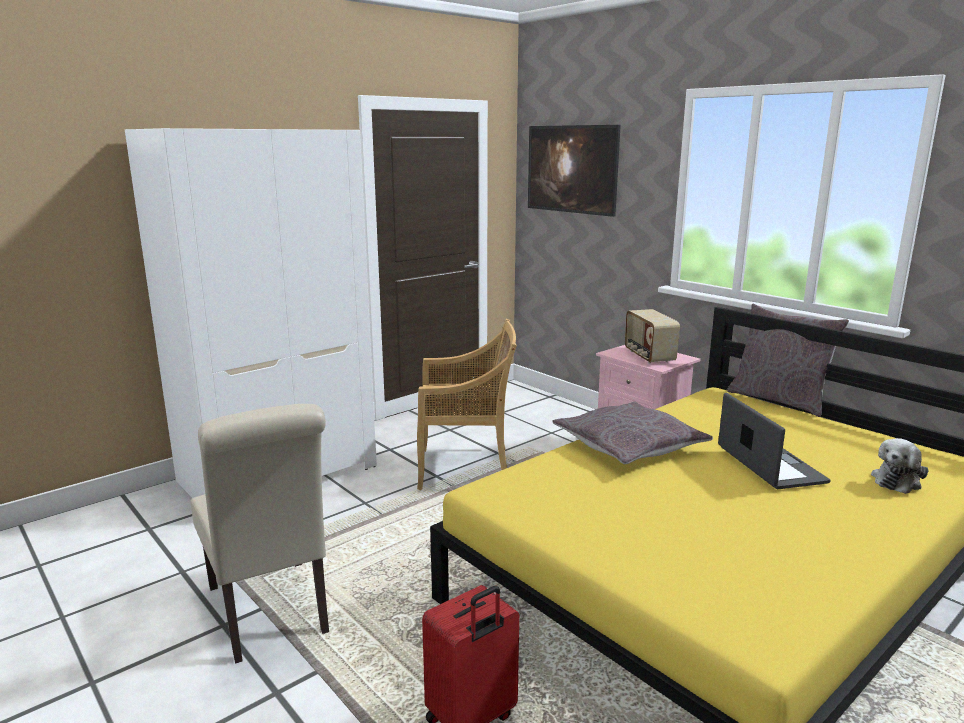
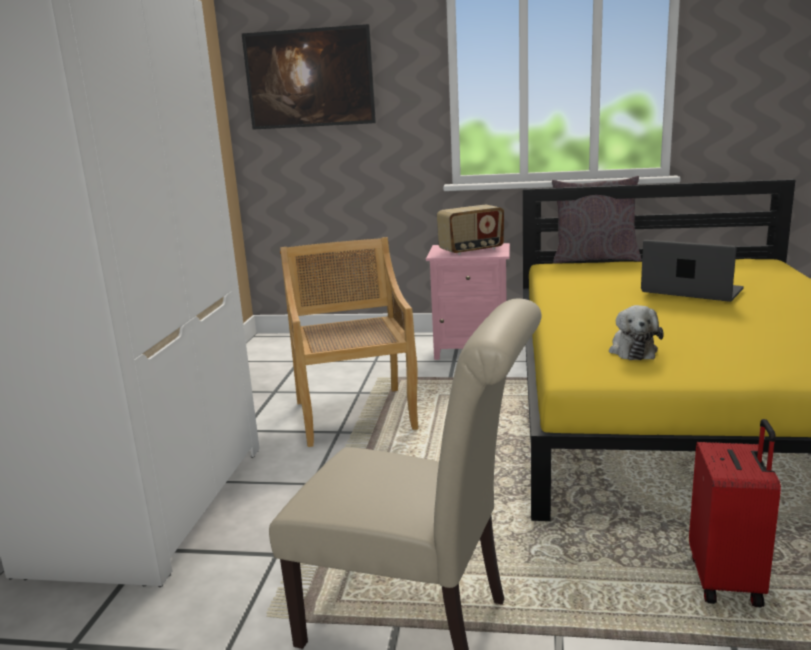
camera: 40 degrees left, 0 degrees up
beige chair [417,319,517,490] -> beige chair turned 60 degrees counterclockwise [280,237,418,447]
grey pillow [553,401,713,464] -> none
radio [625,309,680,364] -> radio turned 60 degrees counterclockwise [437,204,504,255]
plush toy [871,438,929,494] -> plush toy moved to [609,305,664,360]

